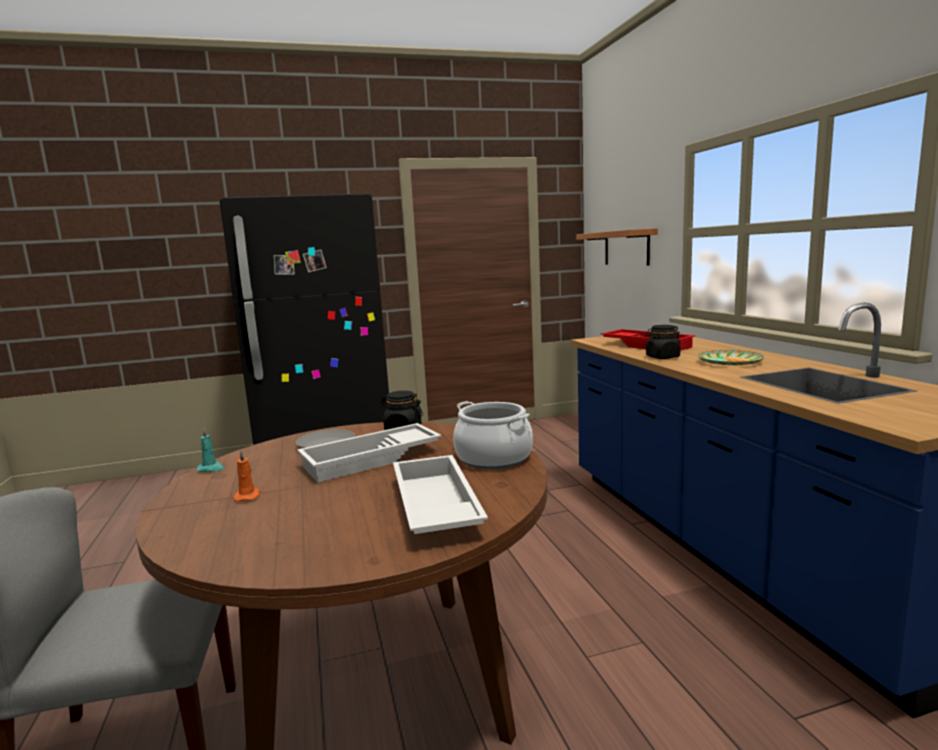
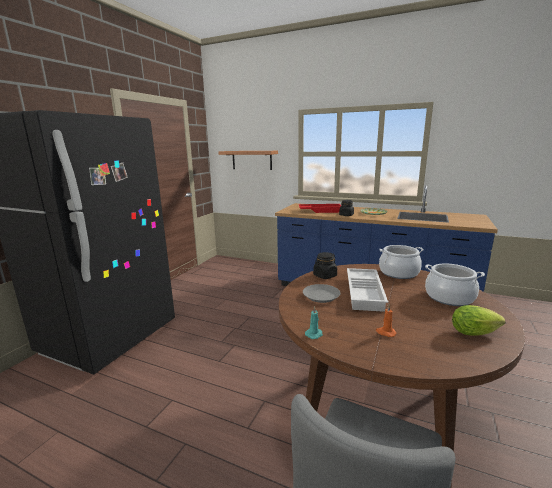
camera: 50 degrees left, 5 degrees up
white tray [393,455,488,534] -> cooking pot [425,263,485,306]
none -> lettuce [452,305,506,336]

